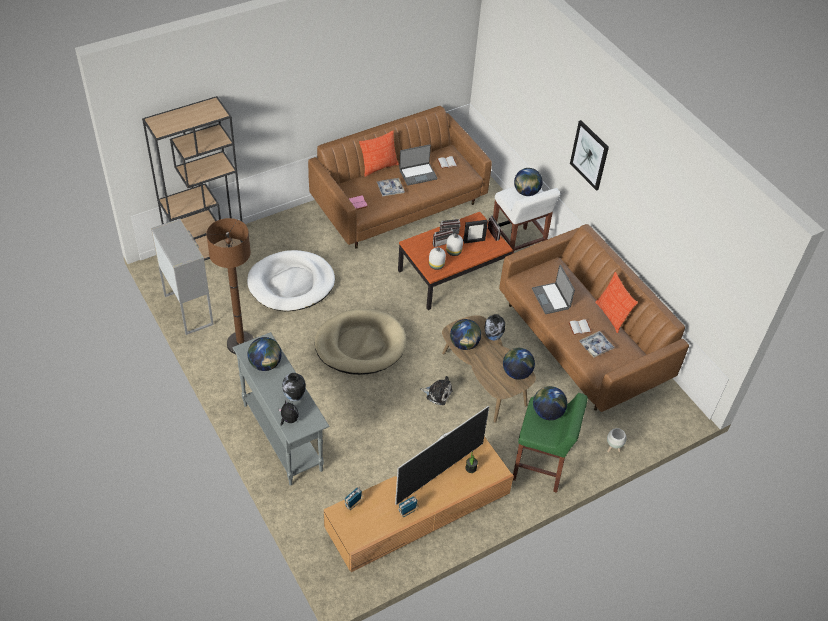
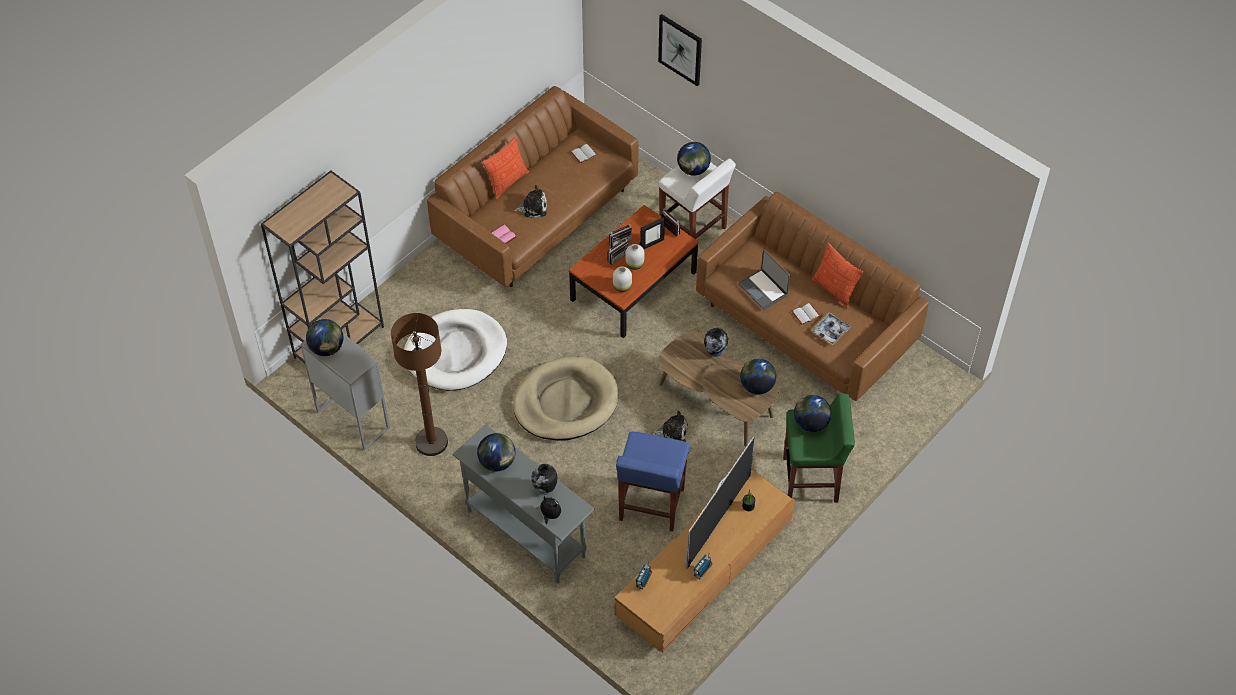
camera: 15 degrees left, 5 degrees up
tray [377,178,405,197] -> plush toy [513,185,547,218]
laptop [399,144,438,186] -> none
globe [450,319,481,350] -> globe moved to [306,319,343,356]
picture [570,120,609,191] -> picture moved to [658,14,702,86]
white planter [607,428,626,453] -> none
none -> blue stool [616,431,689,532]

